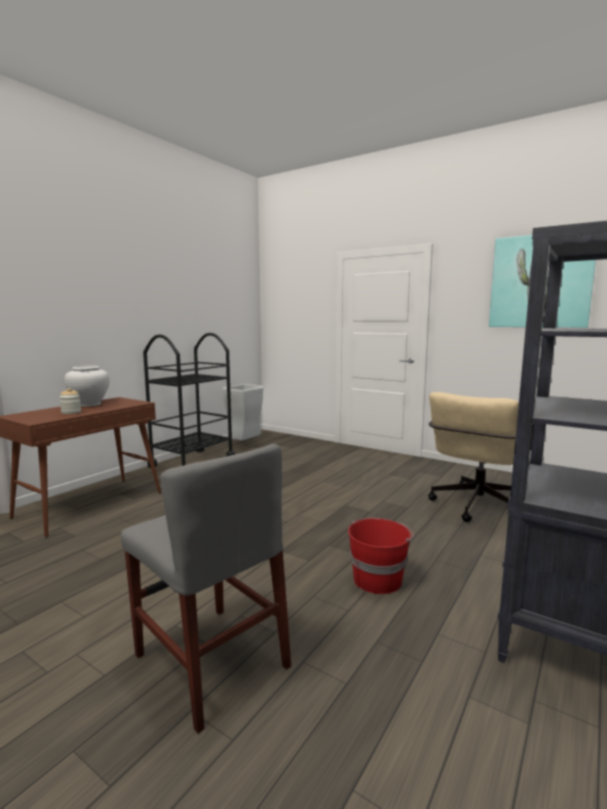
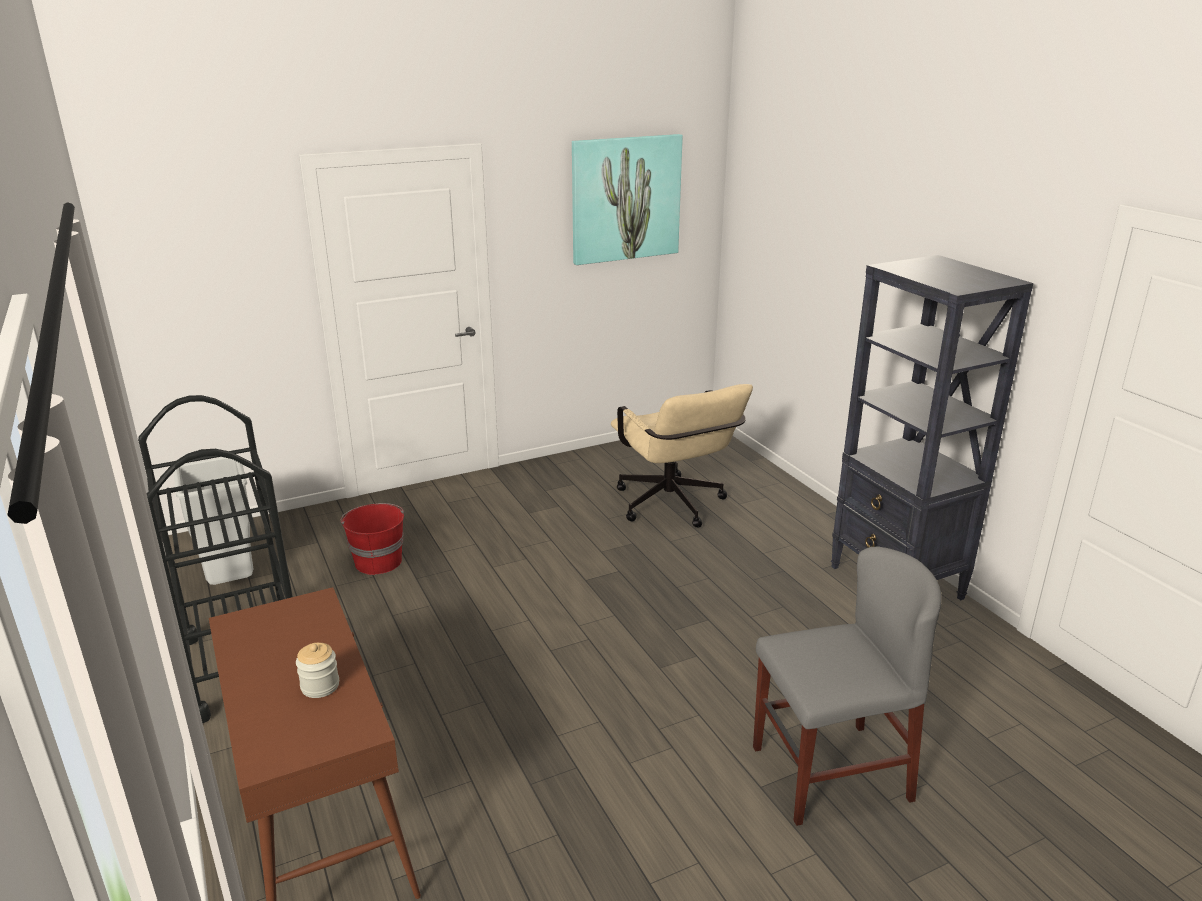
camera: 60 degrees left, 15 degrees up
white vase [64,365,110,407] -> none
red bucket [348,518,413,594] -> red bucket moved to [341,503,404,575]

